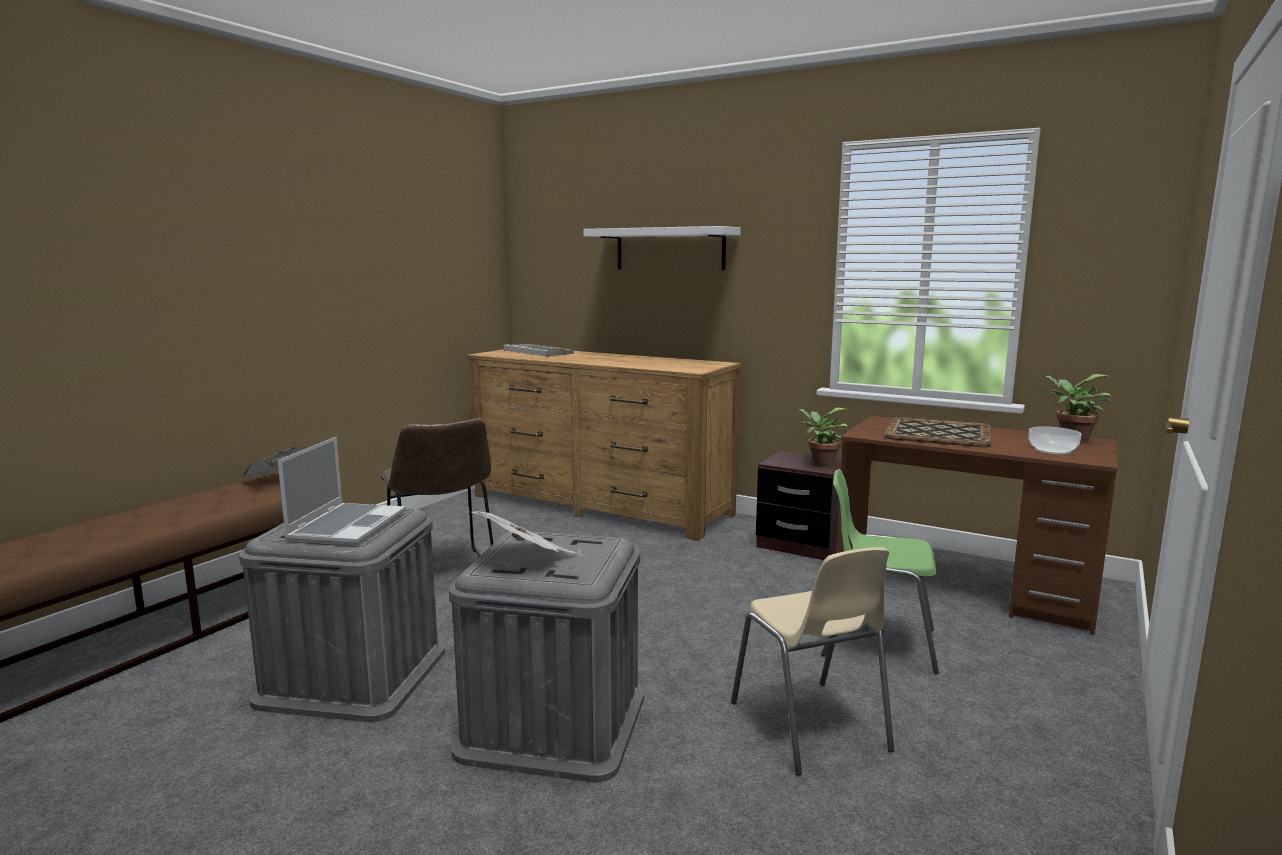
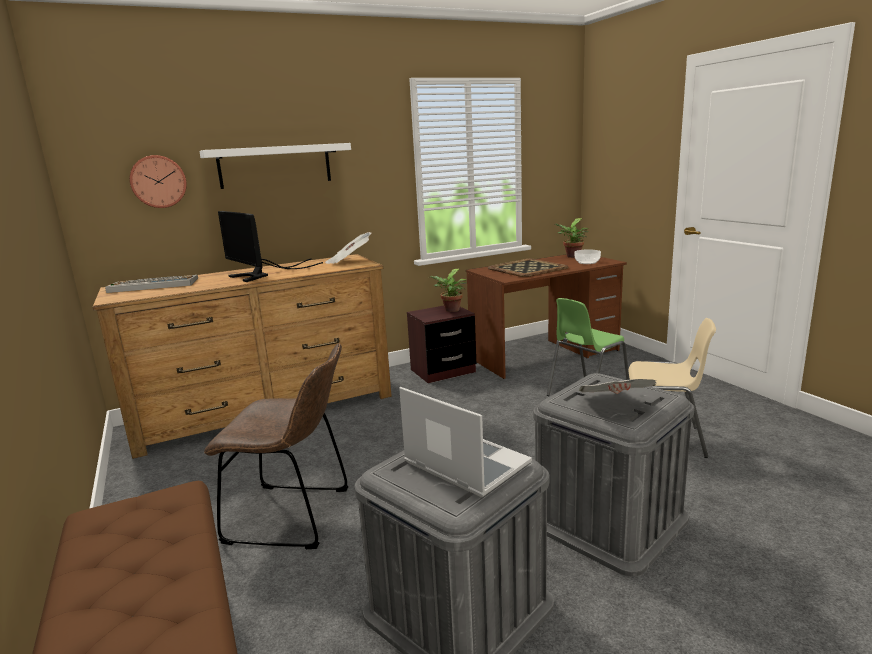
camera: 55 degrees left, 5 degrees up
newspaper [242,447,309,478] -> newspaper moved to [325,232,372,264]
none -> wall clock [130,155,187,208]
none -> monitor [218,211,323,282]

